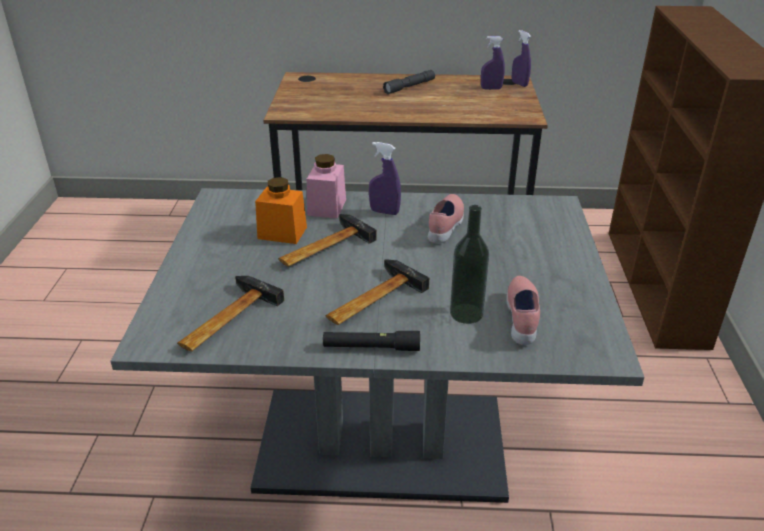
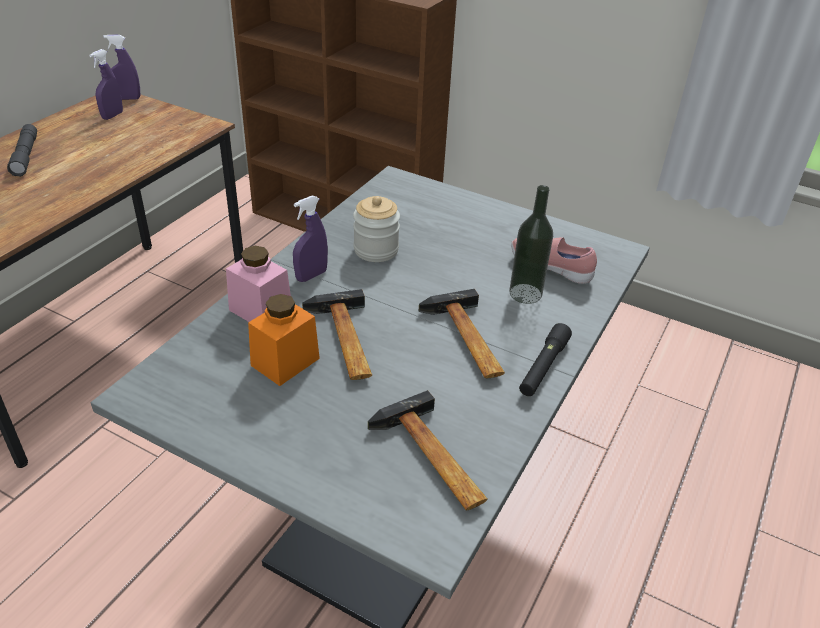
camera: 65 degrees left, 5 degrees up
pink shoe [428,194,464,244] -> jar [353,196,400,262]

